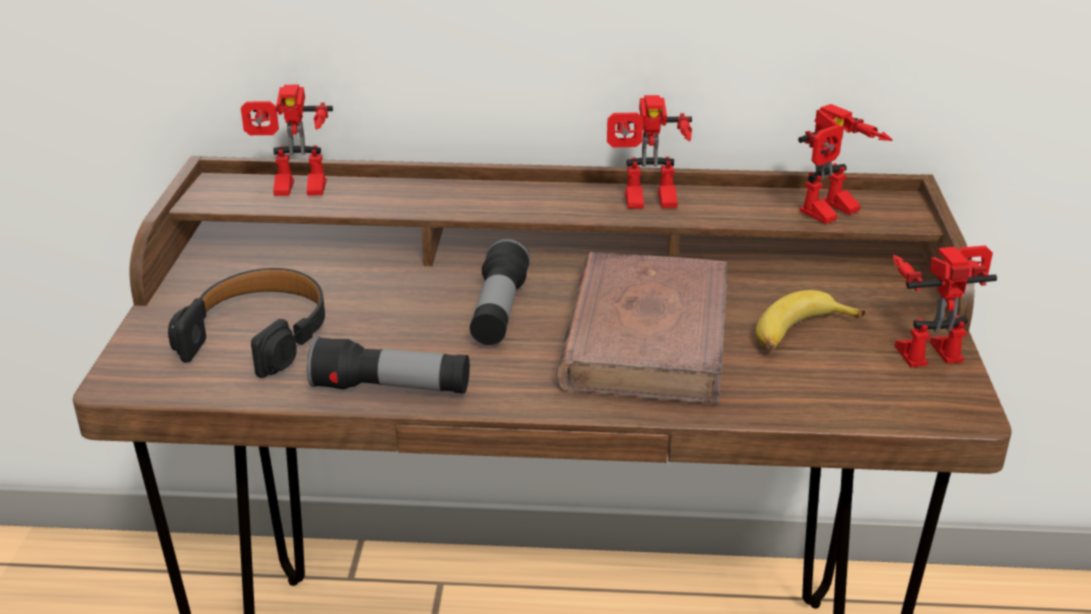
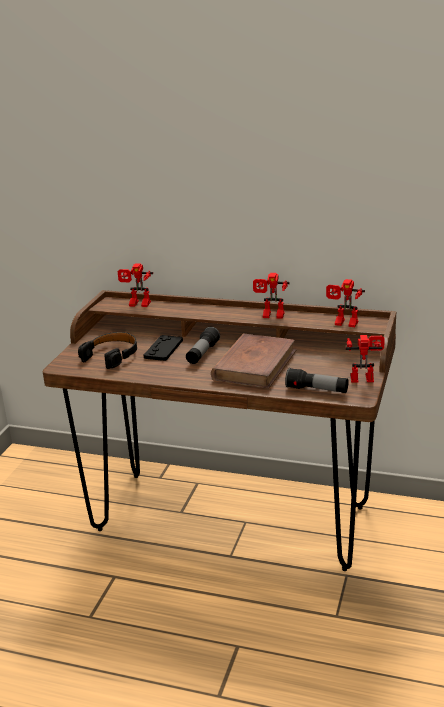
camera: 15 degrees right, 5 degrees down
flashlight [307,336,470,394] -> flashlight moved to [285,368,349,393]
banana [756,290,865,350] -> none
toy robot [798,104,893,224] -> toy robot turned 45 degrees clockwise [326,279,365,327]
none -> black game controller [144,335,183,361]

